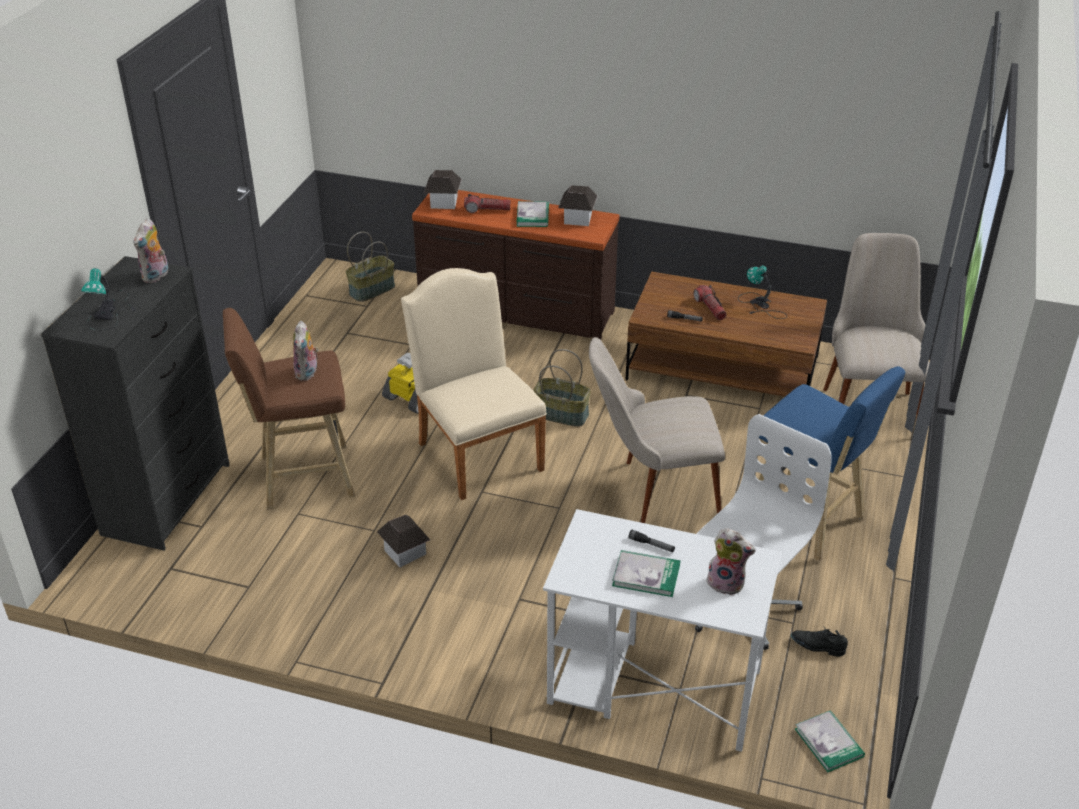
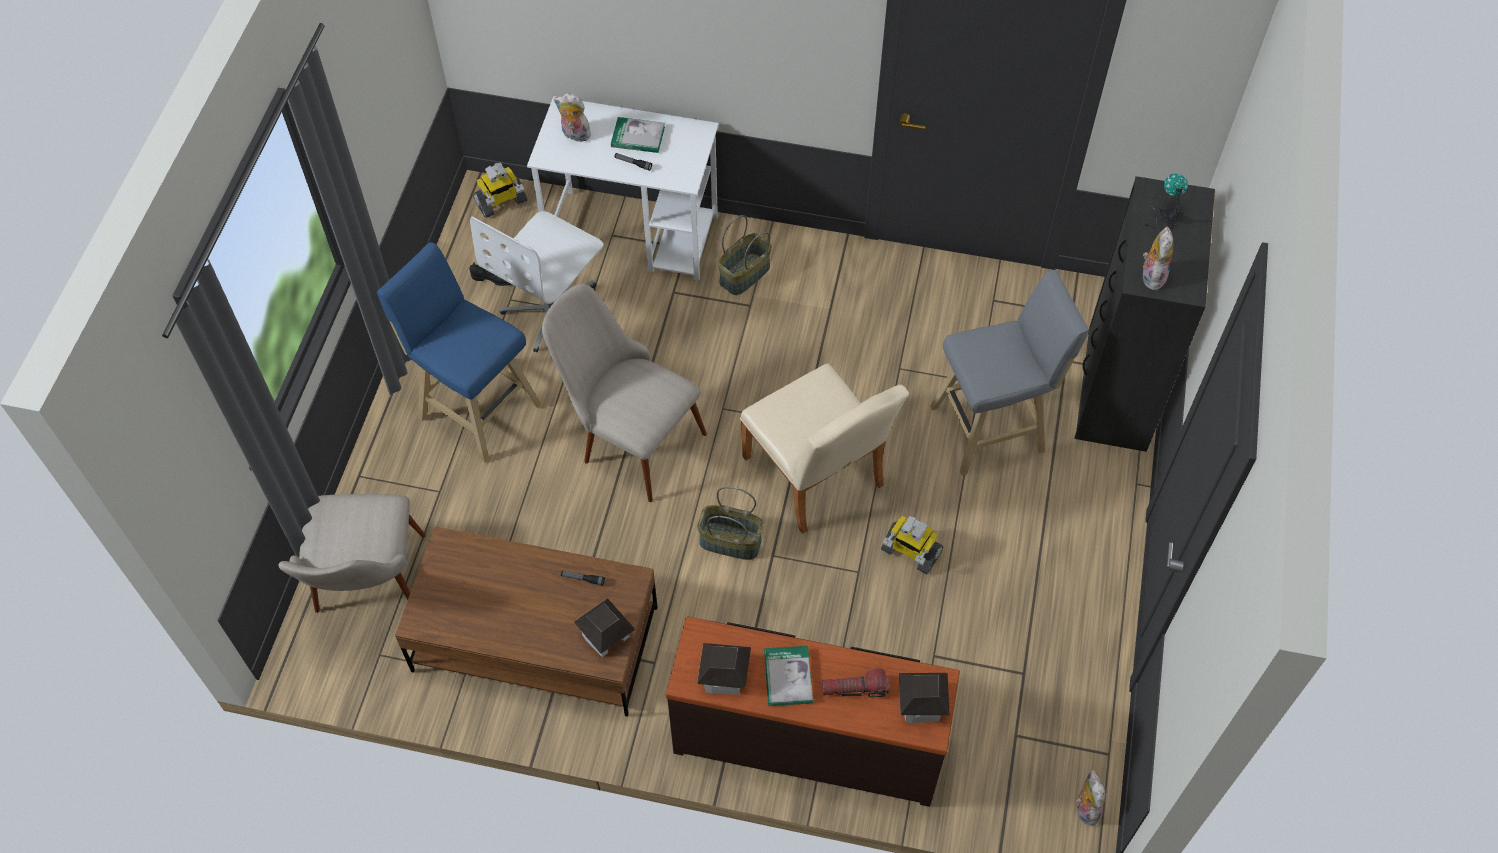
camera: 175 degrees right, 20 degrees up
brown stool [223,308,355,510] -> grey stool [930,270,1089,476]
plush toy [293,321,319,381] -> plush toy moved to [1076,769,1106,826]
basket [346,232,395,302] -> basket moved to [718,215,772,295]
toy house [377,515,430,567] -> toy house moved to [574,598,636,657]
beige chair [589,337,725,523] -> beige chair turned 135 degrees counterclockwise [542,283,707,502]
flashlight [693,285,727,320] -> none
table lamp [738,265,787,319] -> none
book [795,710,865,772] -> toy robot [473,163,527,218]

